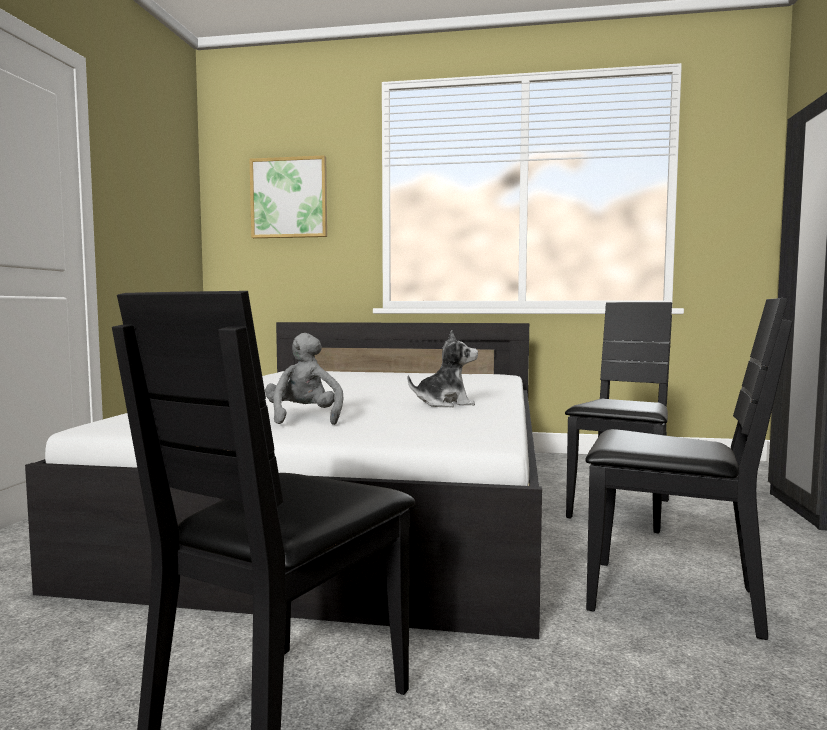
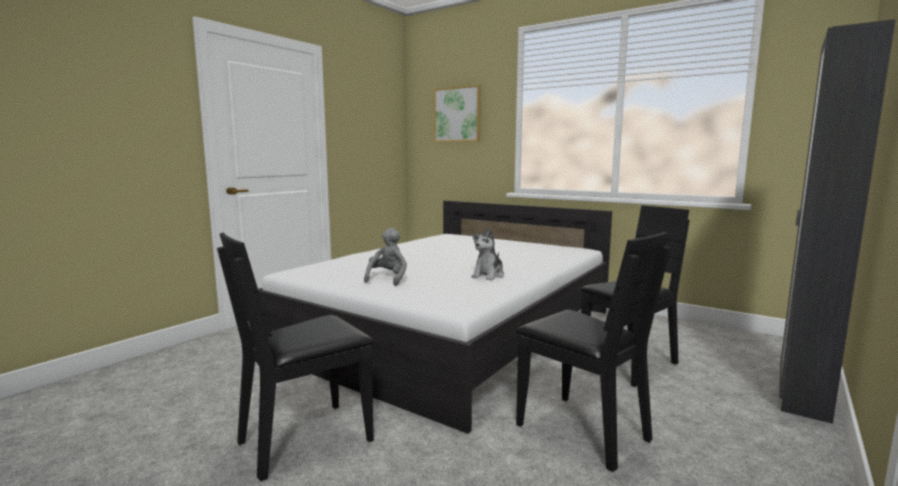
camera: 25 degrees right, 5 degrees up
plush toy [408,330,478,408] -> plush toy turned 105 degrees clockwise [471,228,504,280]

